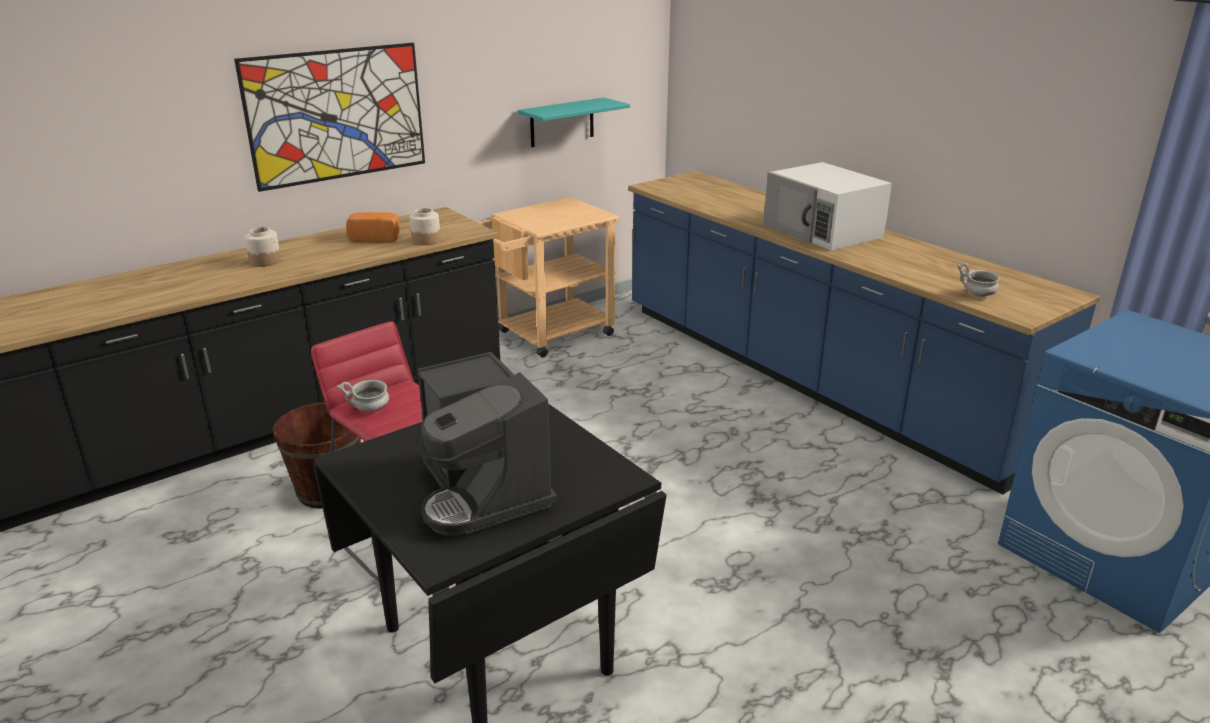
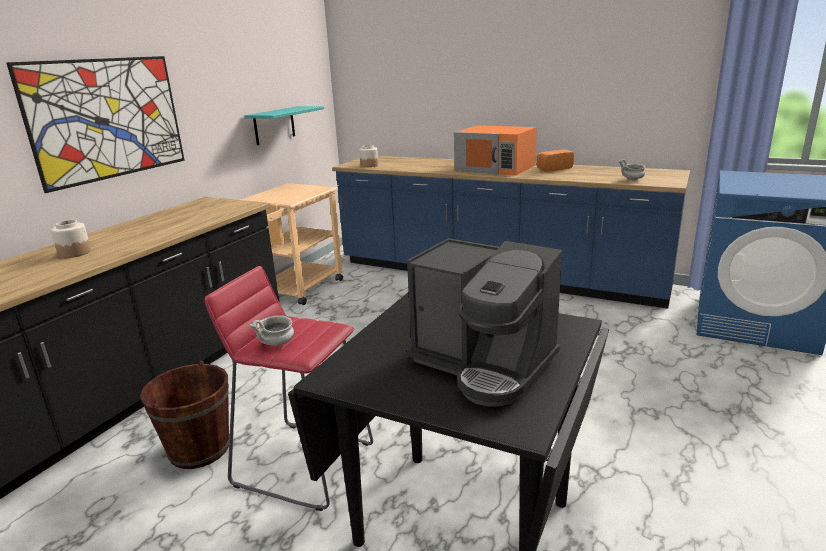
camera: 25 degrees left, 5 degrees down
bread [346,212,400,242] -> bread moved to [537,150,574,172]
jar [410,208,441,245] -> jar moved to [359,145,378,167]
white microwave [763,162,892,250] -> orange microwave [454,125,537,175]

